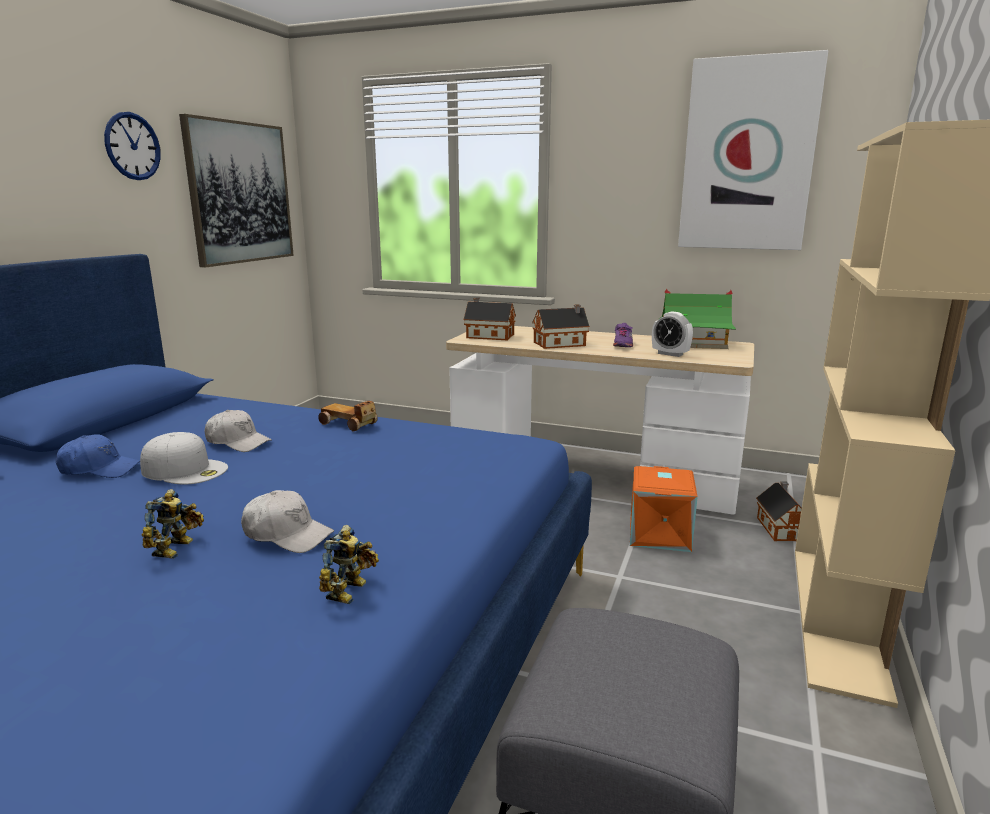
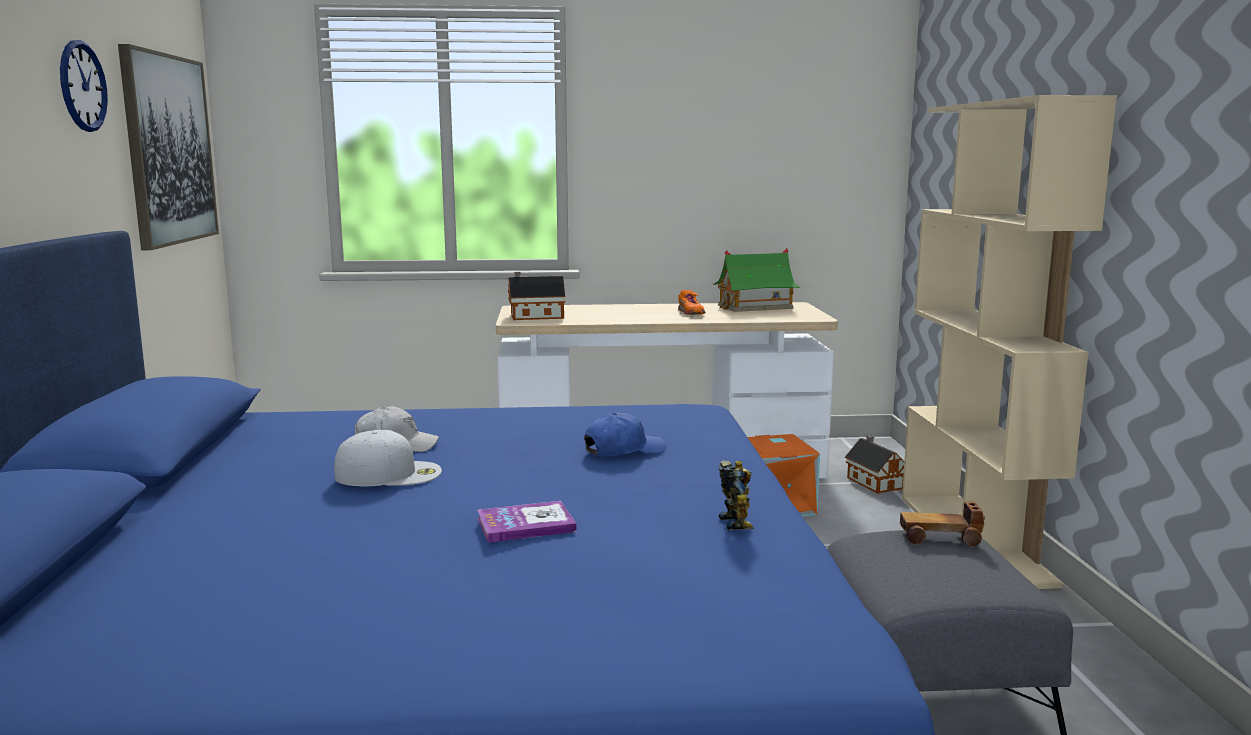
camera: 25 degrees left, 5 degrees down
blue cap [56,434,140,478] -> blue cap moved to [584,412,666,457]
toy robot [142,489,204,559] -> book [478,501,577,543]
white cap [241,490,334,553] -> none
toy car [318,401,378,431] -> toy car moved to [900,502,985,547]
toy house [532,304,590,349] -> none
purple shoe [613,323,633,347] -> orange shoe [678,290,706,315]
alarm clock [652,312,693,357] -> none
picture [678,50,828,250] -> none

